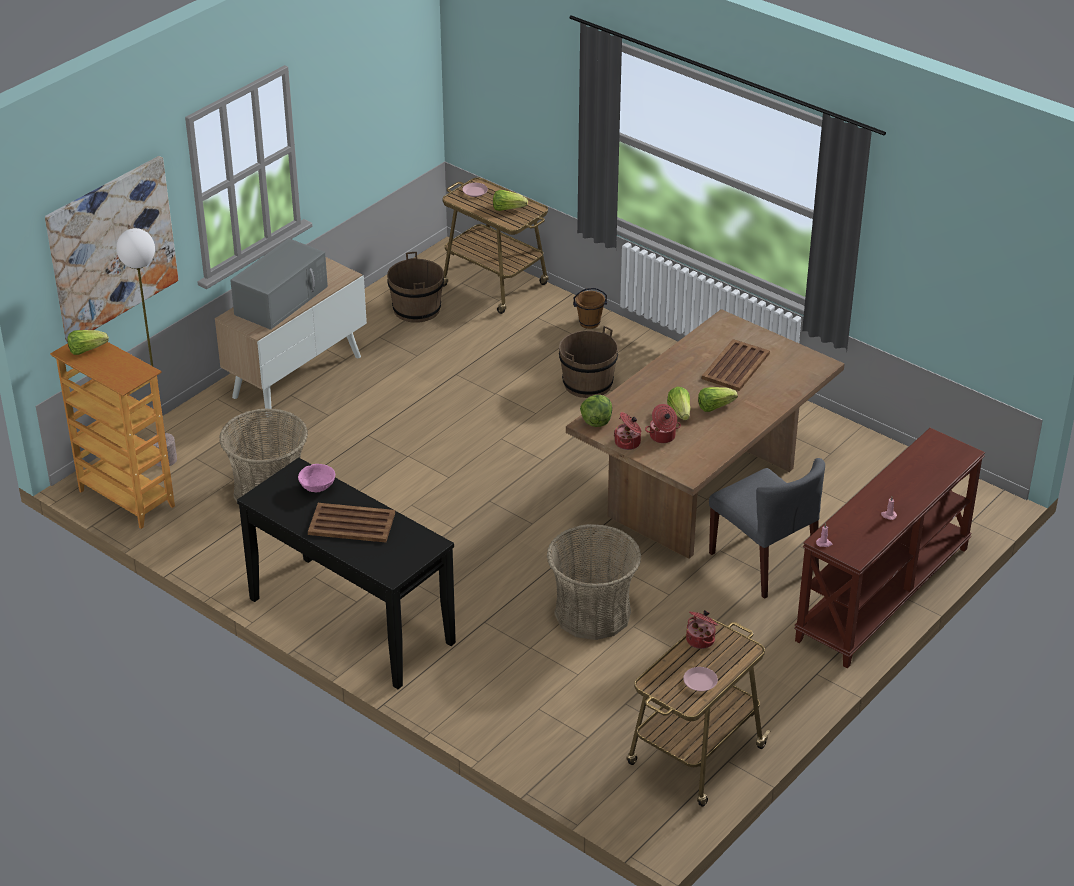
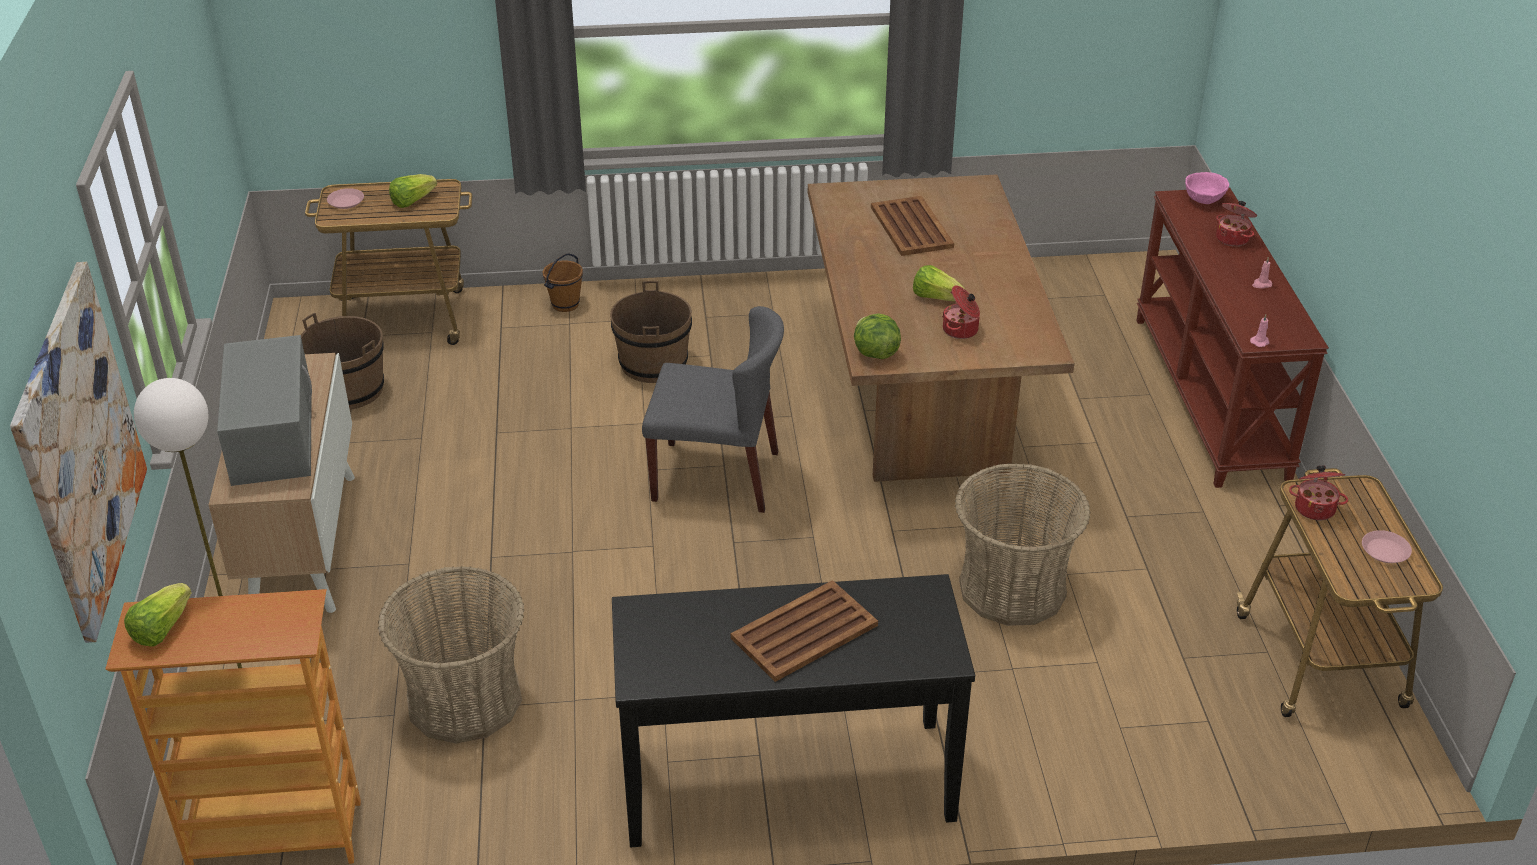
camera: 45 degrees left, 0 degrees up
pink bowl [298,464,335,492] -> pink bowl moved to [1185,172,1229,204]
cooking pot [614,412,641,450] -> cooking pot moved to [1216,201,1257,246]
lettuce [698,387,738,412] -> none
grey chair [709,458,825,599] -> grey chair moved to [642,306,784,513]

